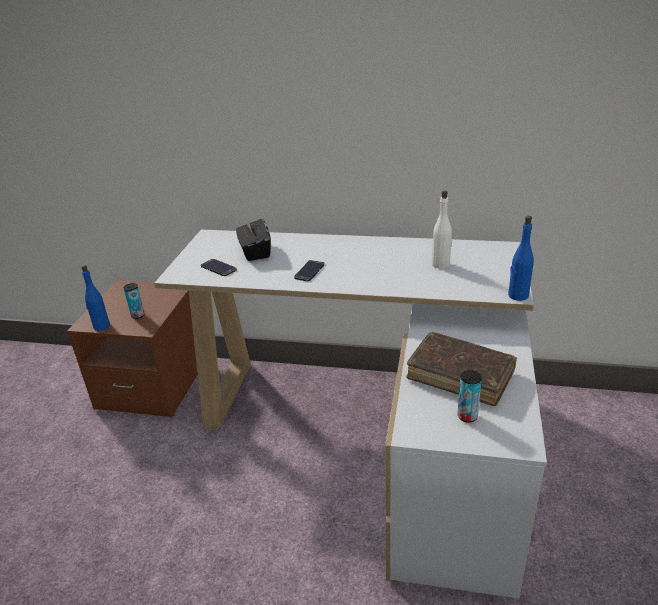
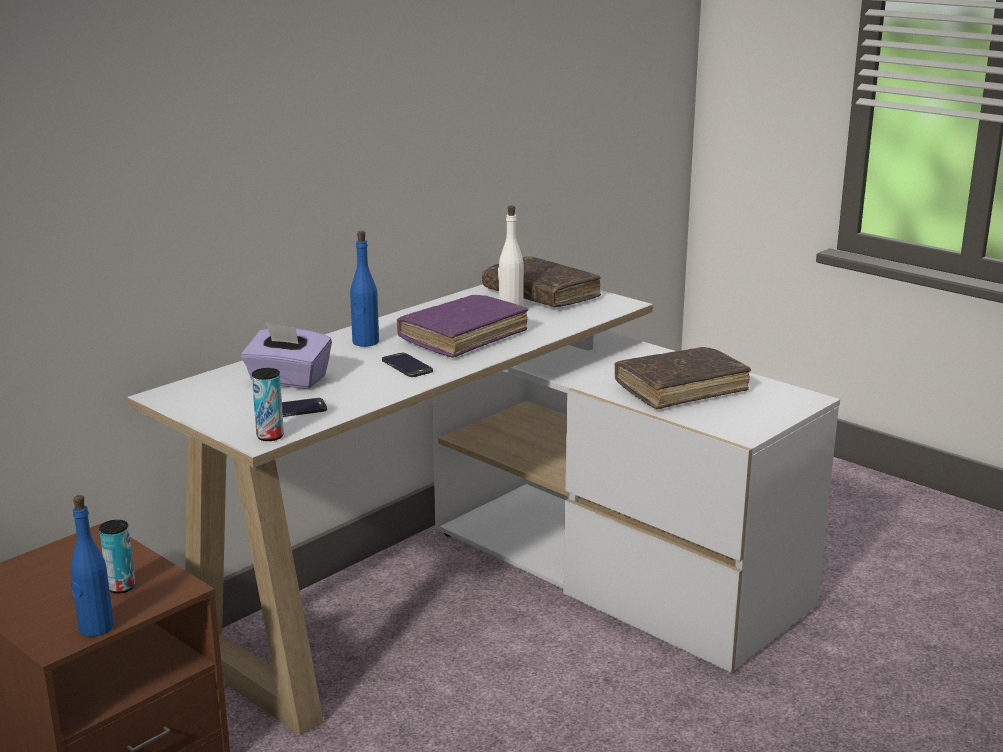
camera: 60 degrees left, 10 degrees down
black tissue box [236,216,271,261] -> purple tissue box [241,323,332,389]
can [457,370,482,423] -> can moved to [252,368,284,441]
blue bottle [508,216,534,301] -> blue bottle moved to [350,231,379,347]
none -> purple book [397,295,528,357]
none -> brown book [482,256,601,307]

